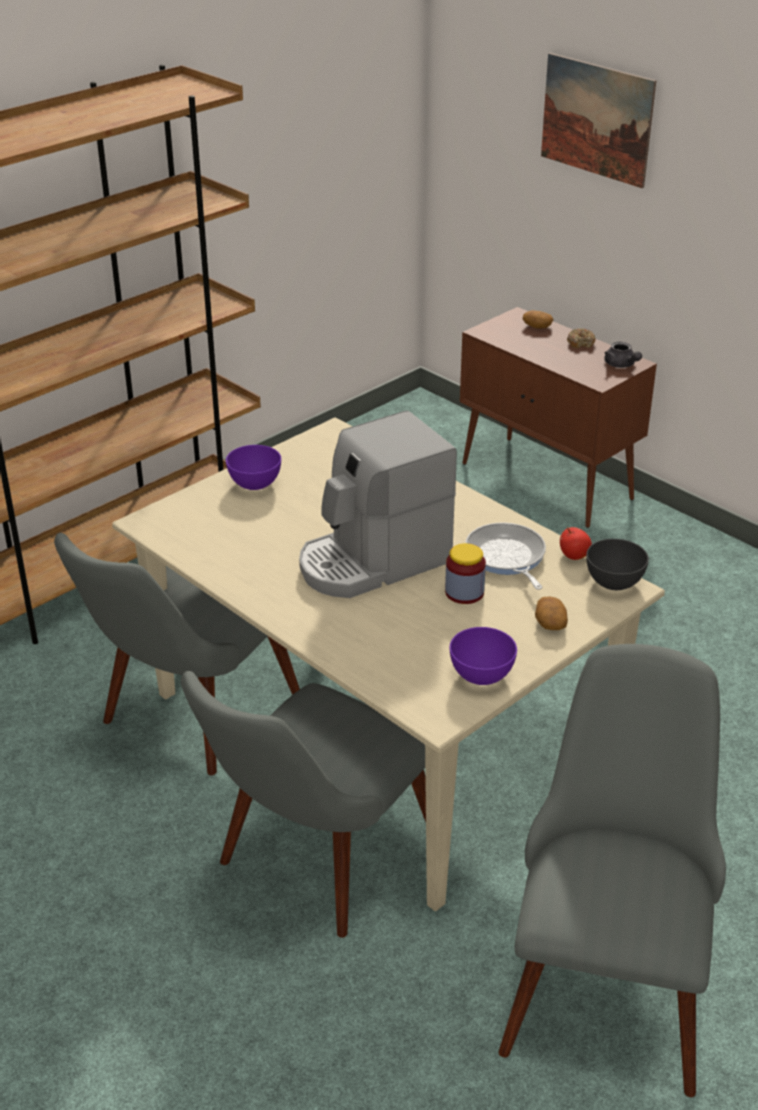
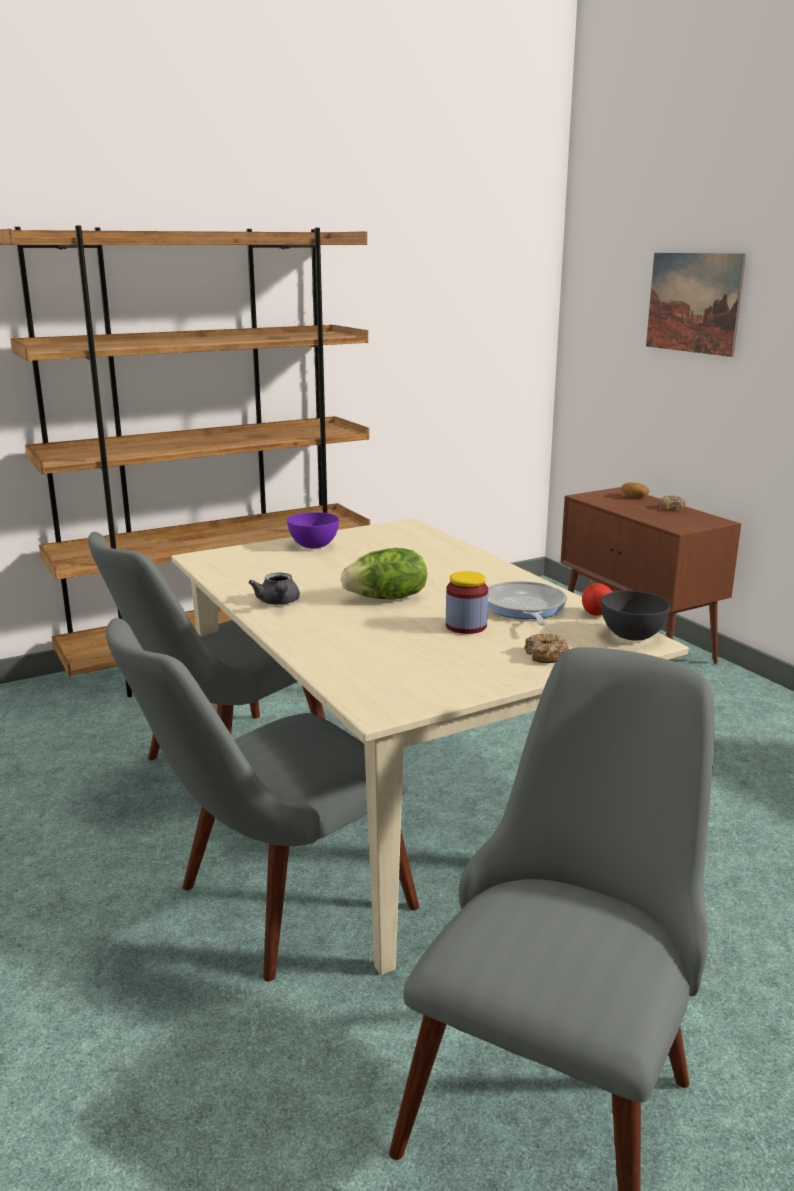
camera: 15 degrees right, 15 degrees down
coffee machine [299,411,457,598] -> lettuce [341,548,427,600]
purple bowl [450,627,517,685] -> none
potato [535,597,568,630] -> donut [525,633,569,663]
grey teapot [604,342,642,368] -> grey teapot moved to [249,573,300,605]

